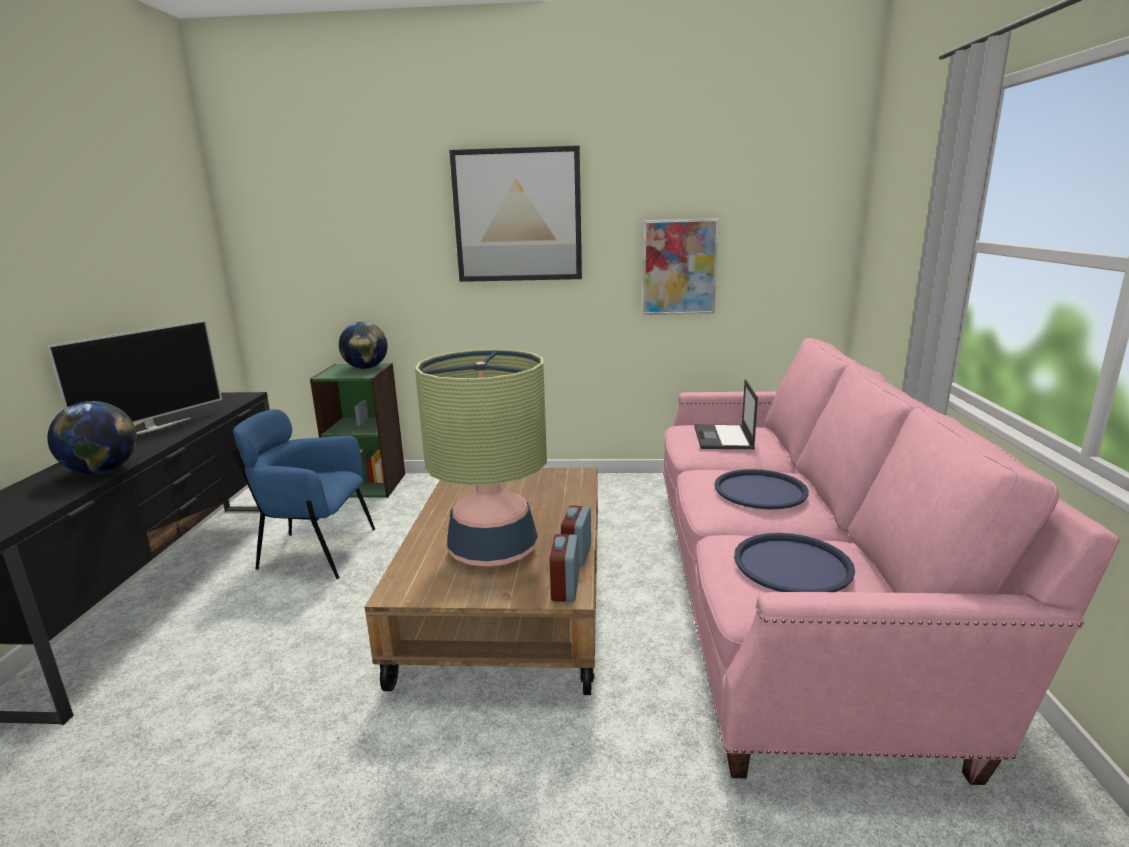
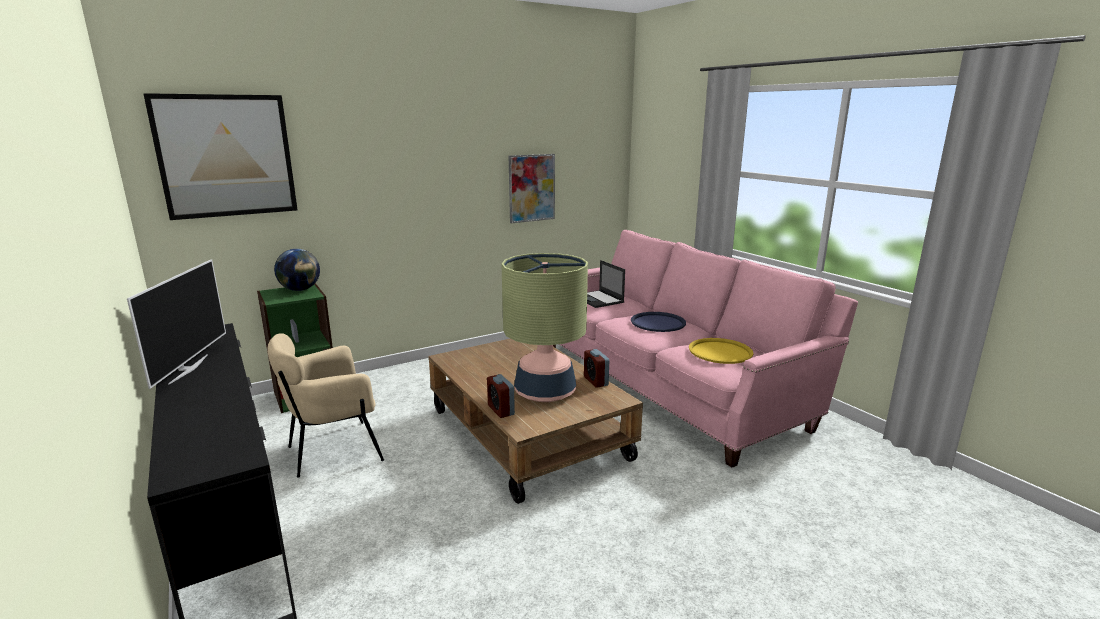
camera: 35 degrees left, 0 degrees up
globe [47,401,137,474] -> none
blue armchair [232,409,375,579] -> beige armchair [268,333,384,478]
picture [449,146,582,282] -> picture moved to [143,93,297,220]
alarm clock [550,534,579,602] -> alarm clock moved to [487,374,515,418]
blue tray [734,533,855,592] -> yellow tray [689,338,754,364]

